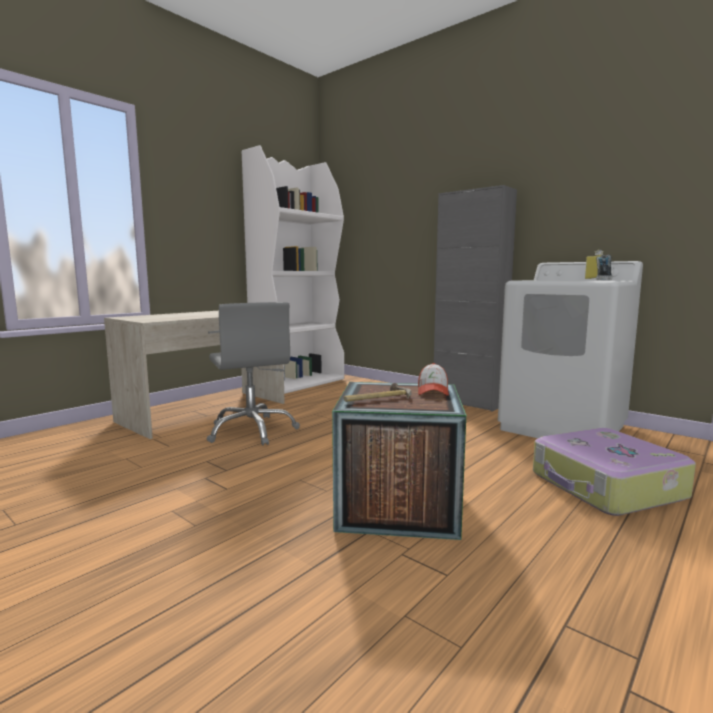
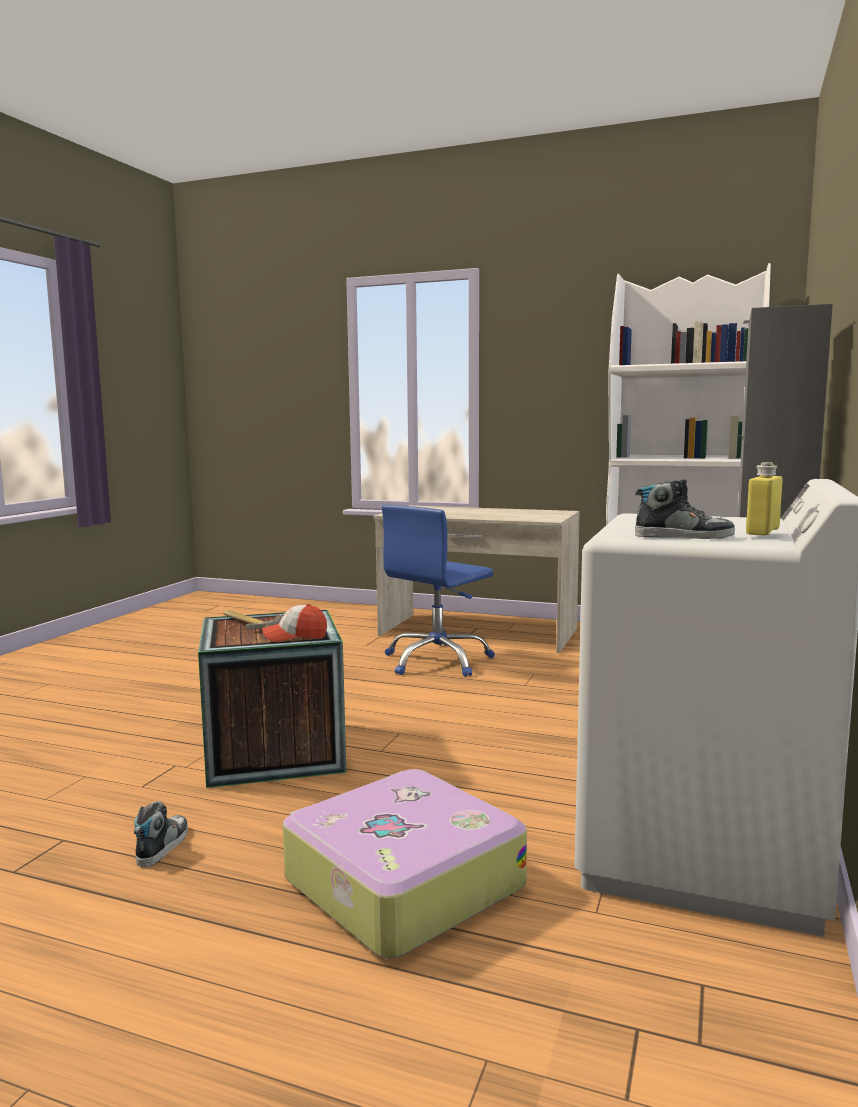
camera: 70 degrees right, 0 degrees up
grey office chair [207,302,300,446] -> blue office chair [382,505,495,677]
none -> shoe [134,801,188,867]

